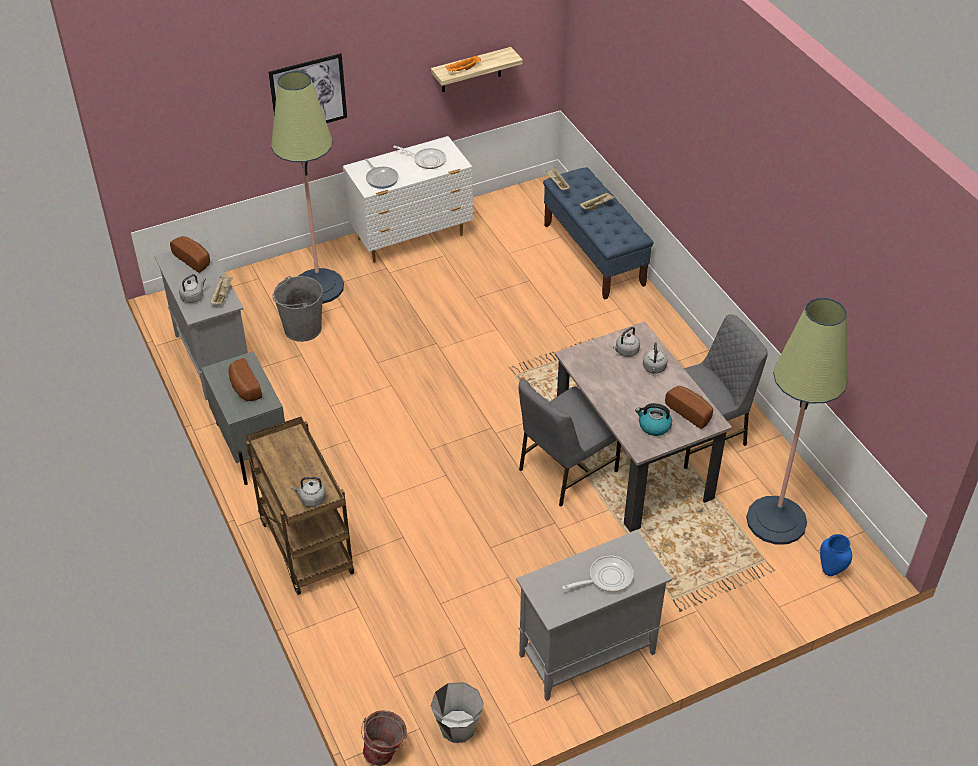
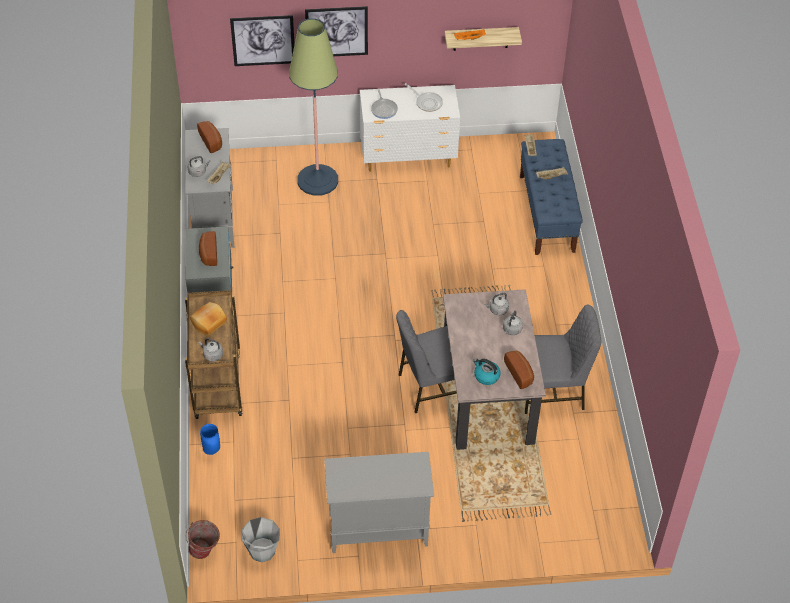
camera: 20 degrees right, 5 degrees up
grey bucket [272,276,323,342] -> none
frying pan [562,555,634,592] -> none
floor lamp [746,298,848,545] -> none
blue vase [820,534,852,576] -> blue vase moved to [200,424,220,455]
none -> bread [190,302,227,336]
none -> picture [230,15,295,66]

